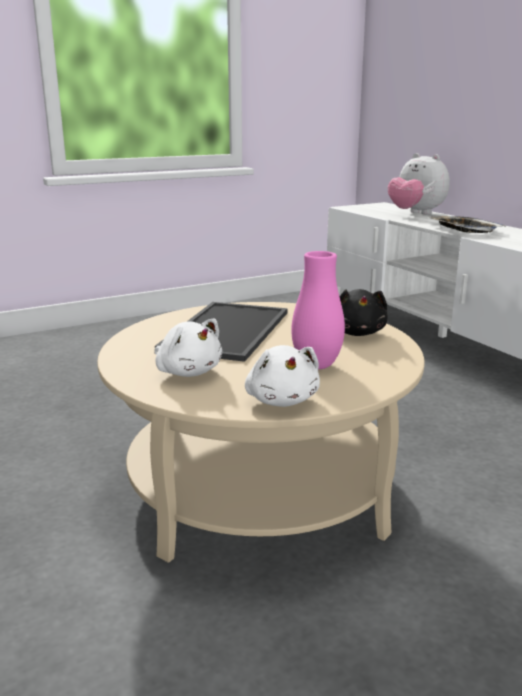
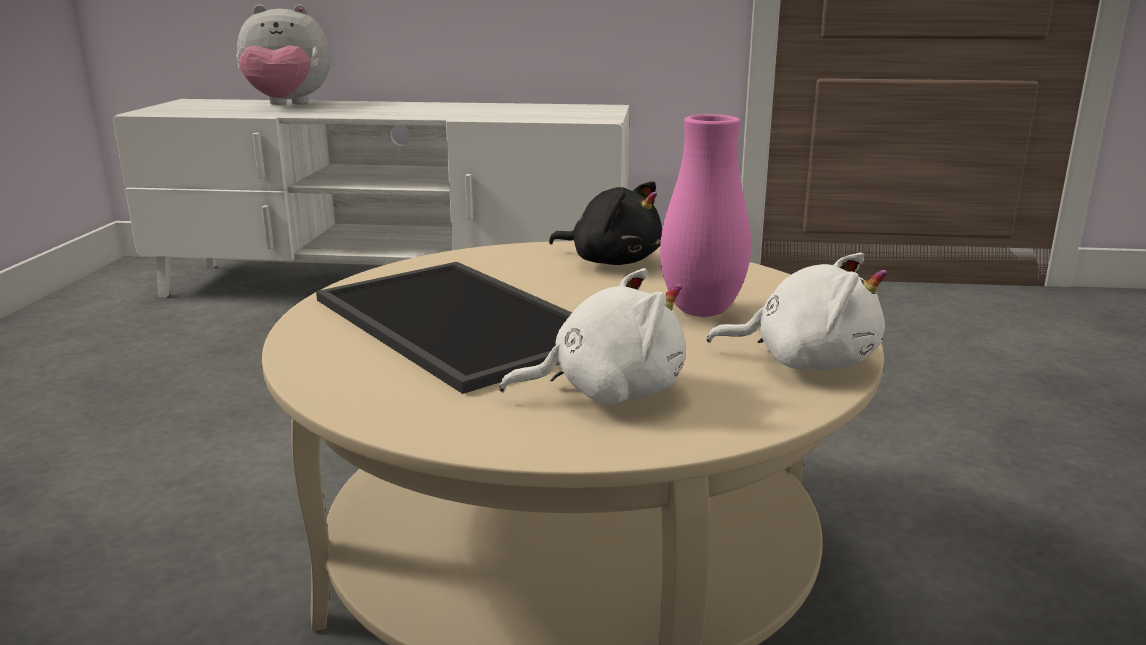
camera: 55 degrees left, 0 degrees up
tray [429,216,506,233] -> none

